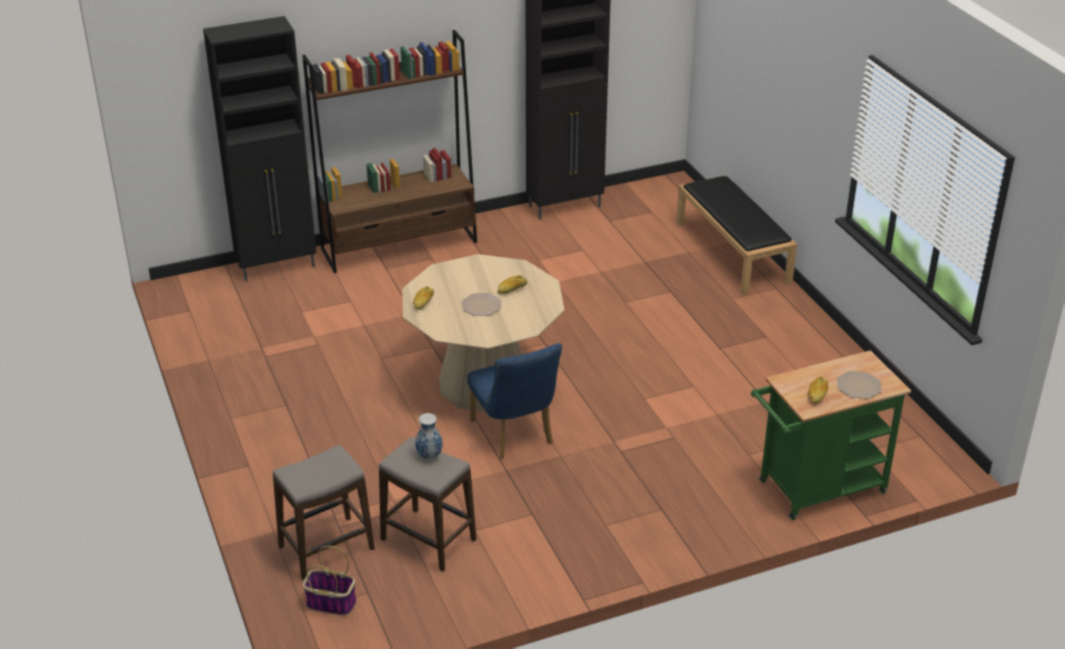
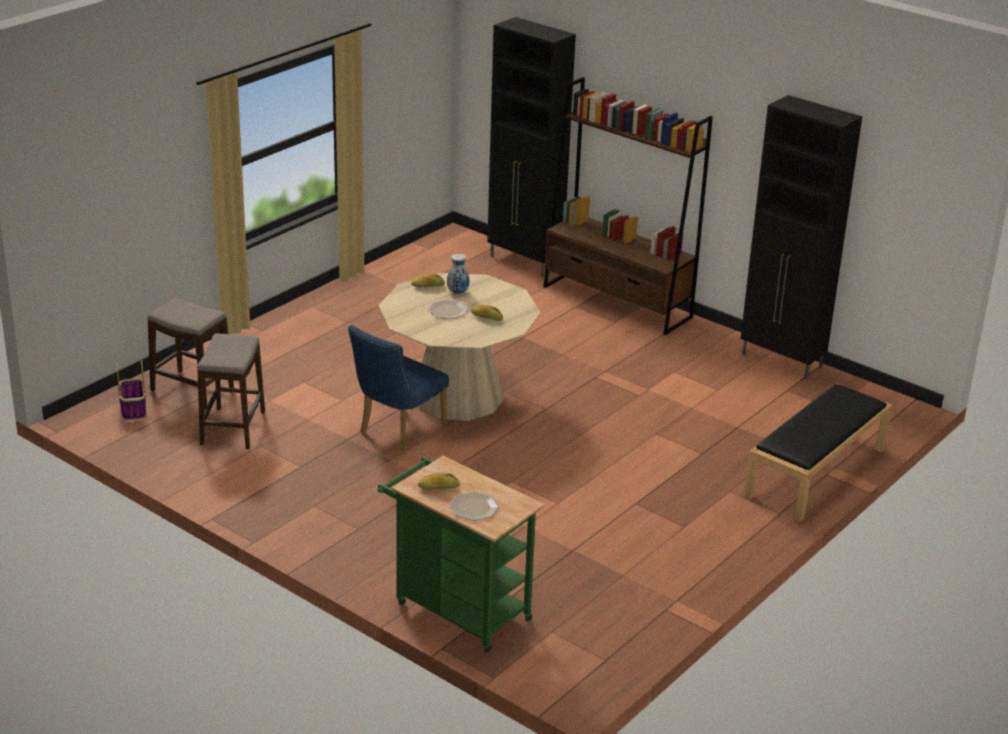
camera: 60 degrees right, 5 degrees down
vase [416,413,442,459] -> vase moved to [447,254,469,294]

